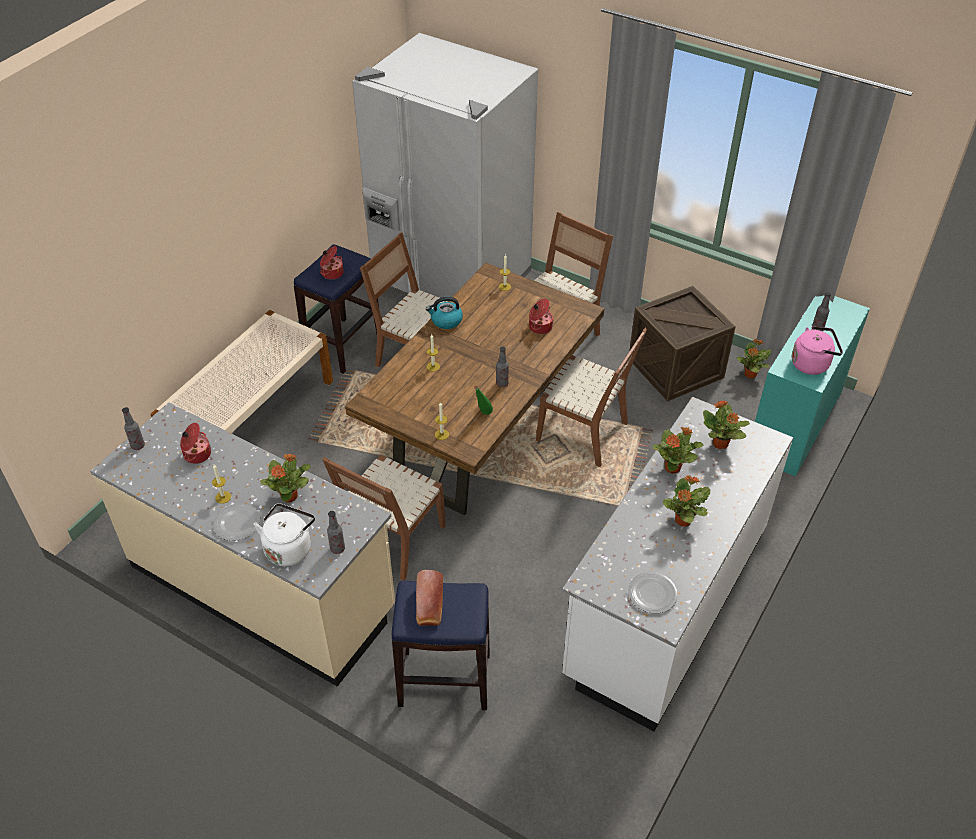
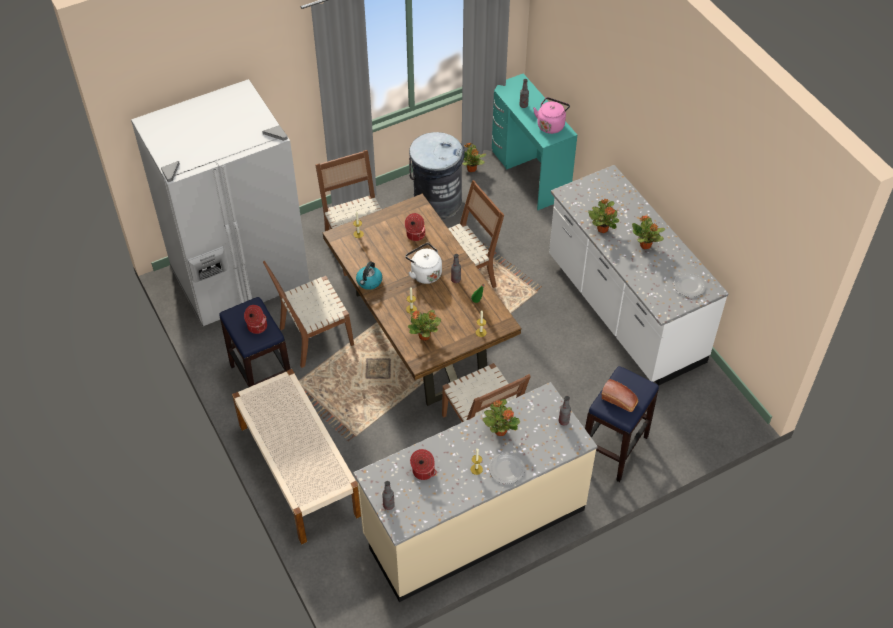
camera: 60 degrees left, 5 degrees up
white kettle [254,503,315,566] -> white kettle moved to [405,243,442,284]
crate [629,286,736,402] -> grey trash can [409,132,465,219]
potted plant [703,401,750,449] -> potted plant moved to [408,310,441,341]

